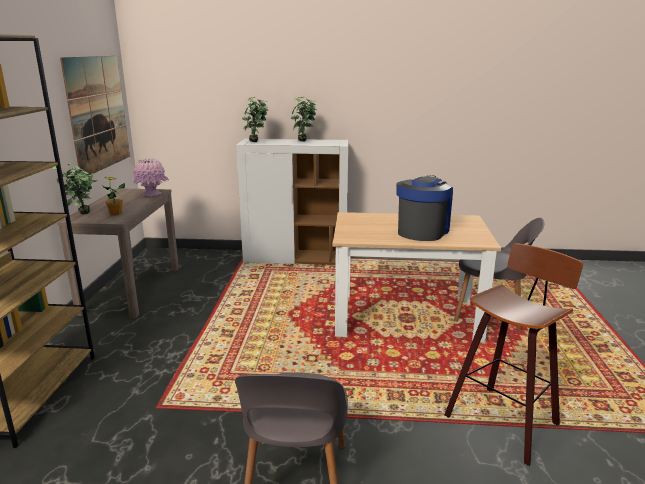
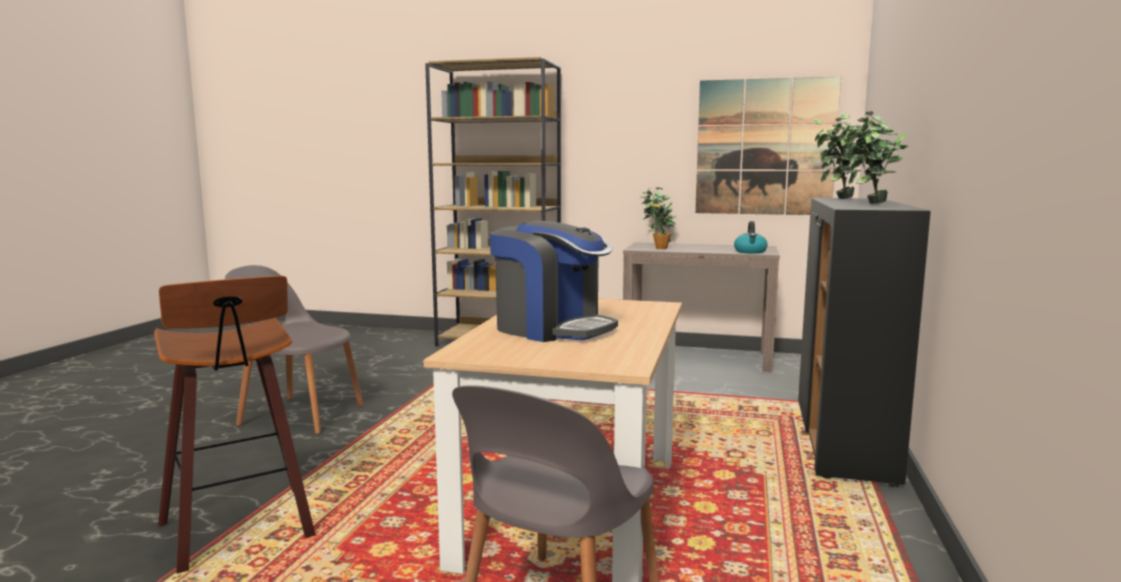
camera: 100 degrees right, 10 degrees down
pink vase [131,158,169,197] -> kettle [734,221,768,254]
white cabinet [236,138,348,265] -> black cabinet [798,198,931,487]

